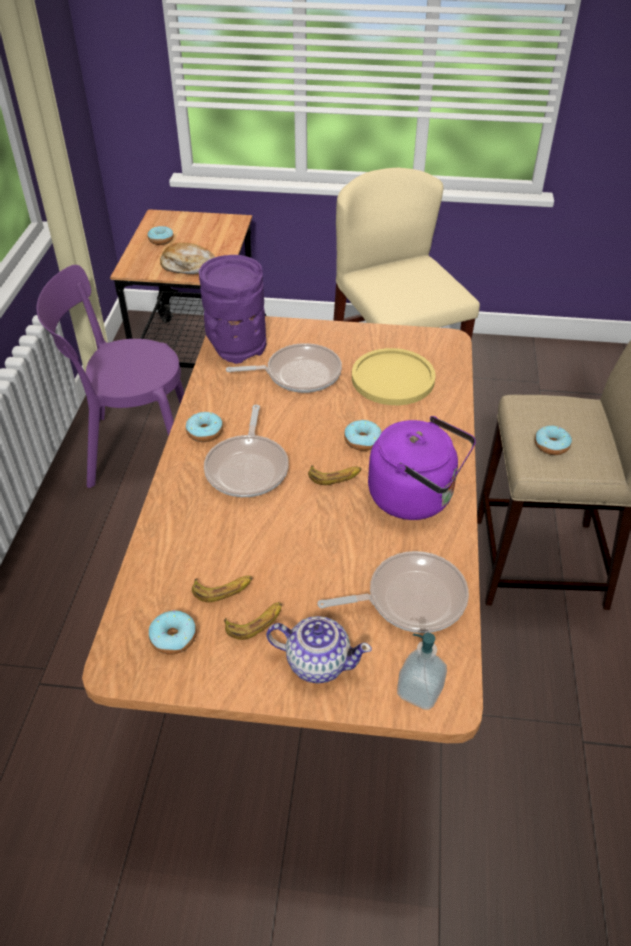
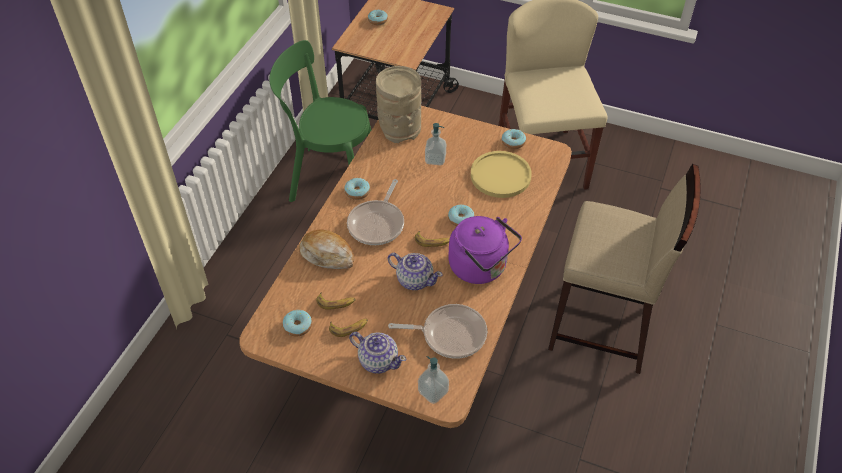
camera: 15 degrees right, 5 degrees up
purple chair [36,265,184,488] -> green chair [269,40,371,202]
bread [160,243,215,274] -> bread moved to [299,229,354,269]
purple vase [199,255,266,364] -> beige vase [376,66,421,143]
frying pan [226,343,342,393] -> soap dispenser [425,123,446,165]
donut [535,425,572,455] -> donut moved to [502,129,526,149]
none -> teapot [388,253,443,290]

